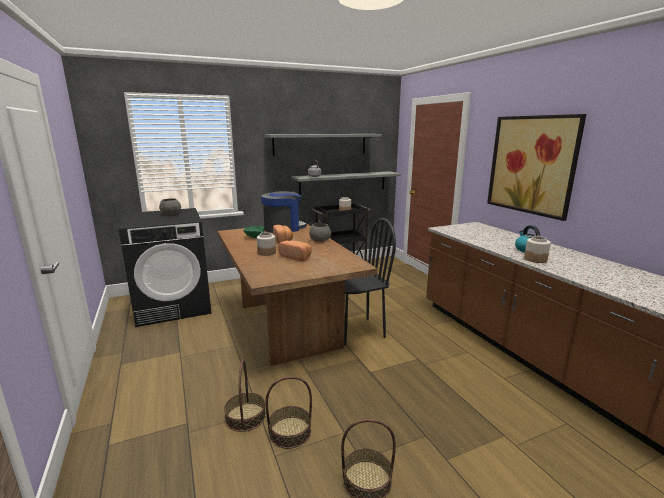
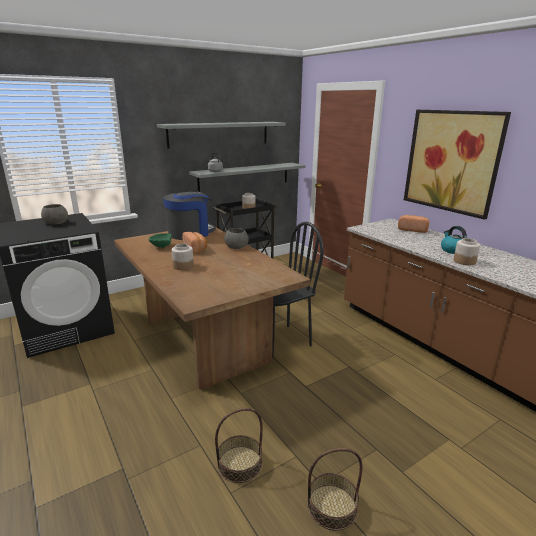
camera: 10 degrees left, 5 degrees up
basket [224,360,266,432] -> none
bread [278,240,311,261] -> bread moved to [398,215,429,233]

